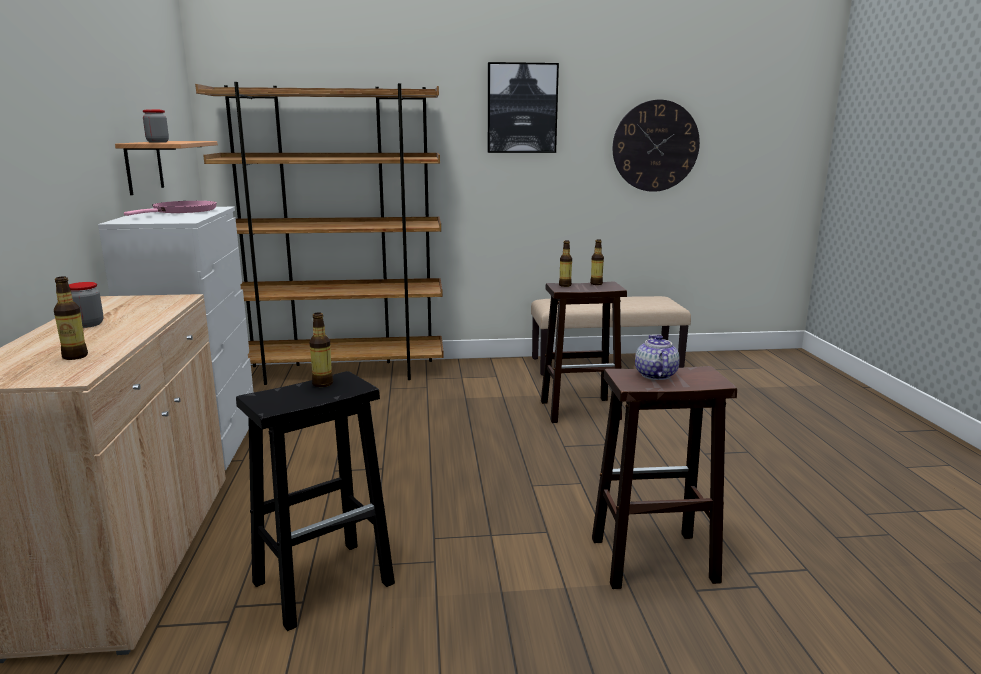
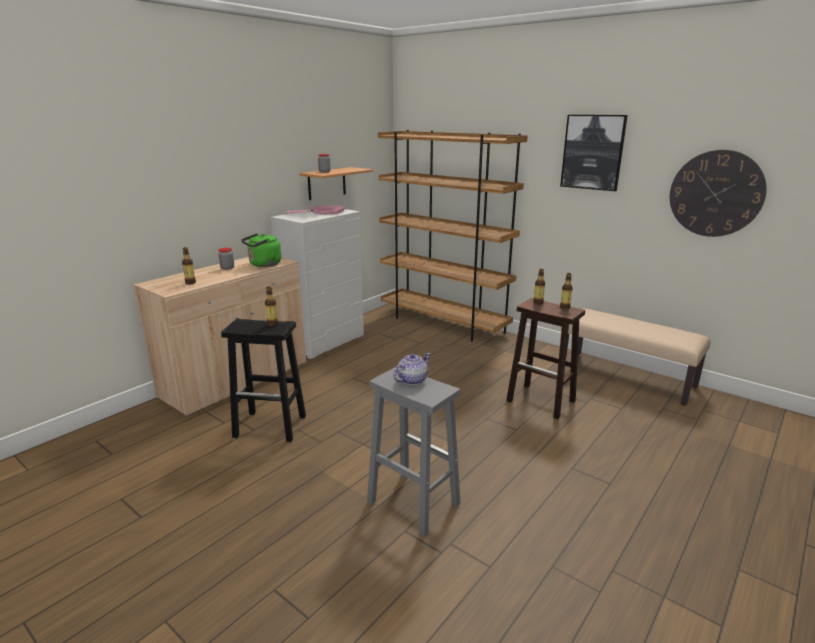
camera: 45 degrees right, 5 degrees up
brown stool [592,366,737,589] -> grey stool [367,367,461,537]
none -> green kettle [241,233,281,267]

